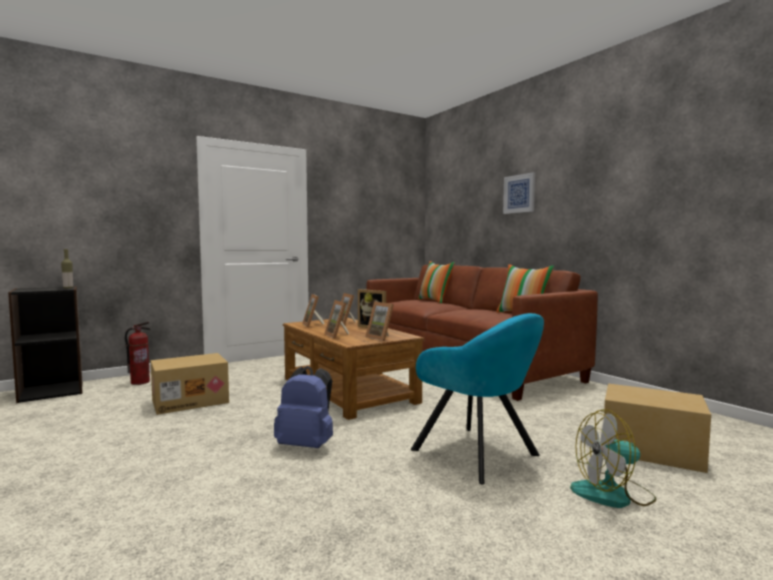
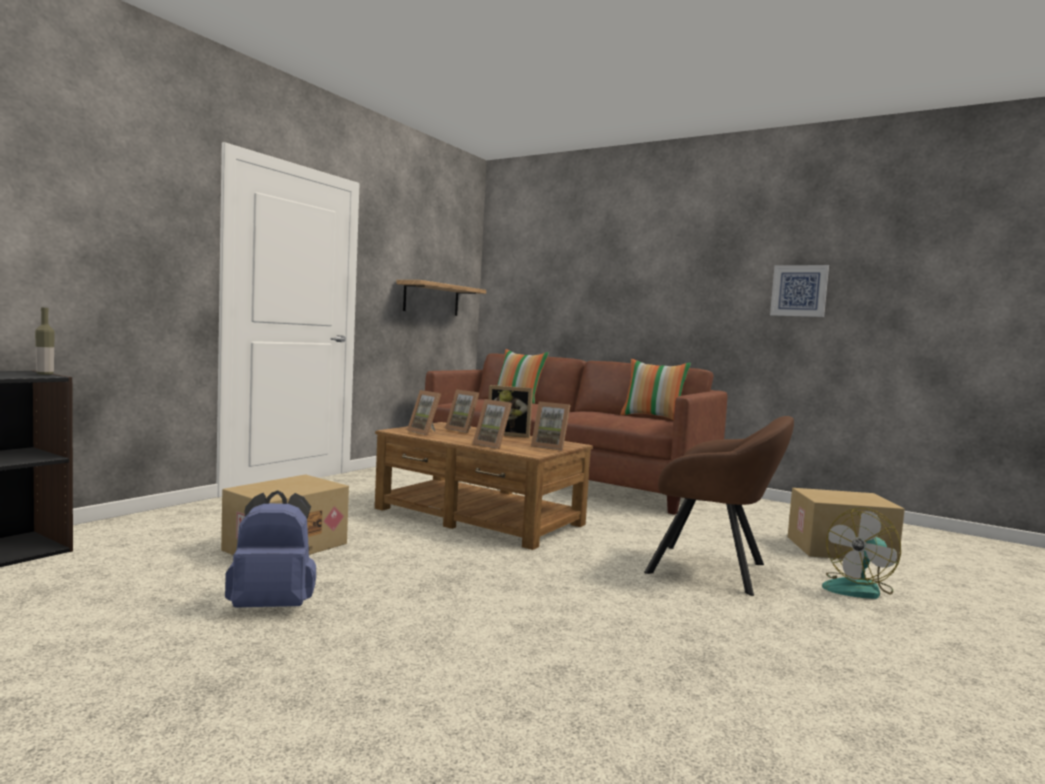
camera: 25 degrees left, 0 degrees up
fire extinguisher [125,322,150,385] -> none
blue backpack [274,366,333,448] -> blue backpack moved to [225,490,316,608]
turquoise armchair [411,313,544,484] -> brown armchair [644,416,794,596]
picture [503,172,535,214] -> picture moved to [770,265,829,317]
none -> shelf [396,280,486,316]

